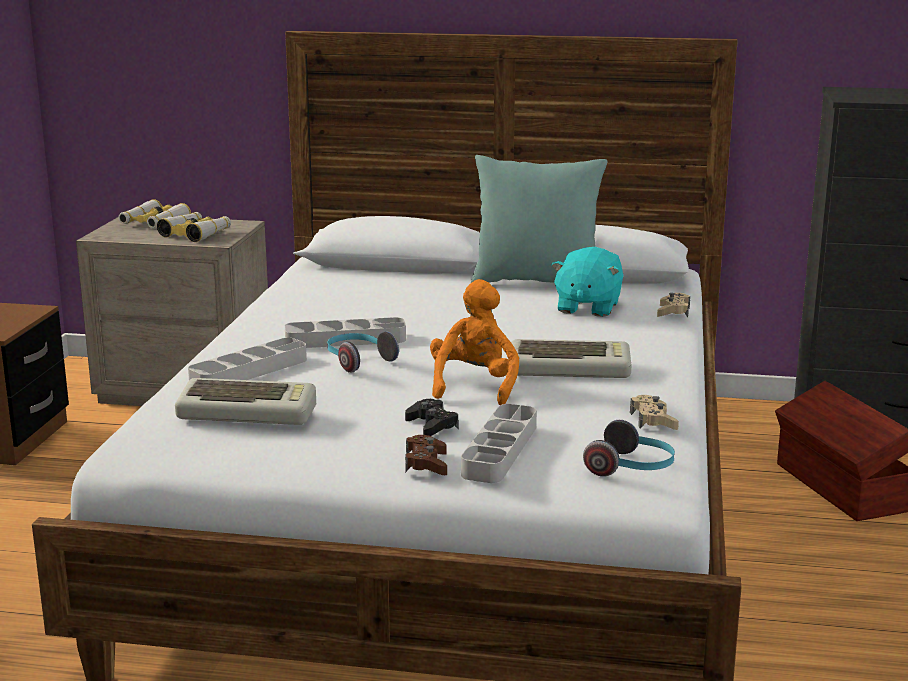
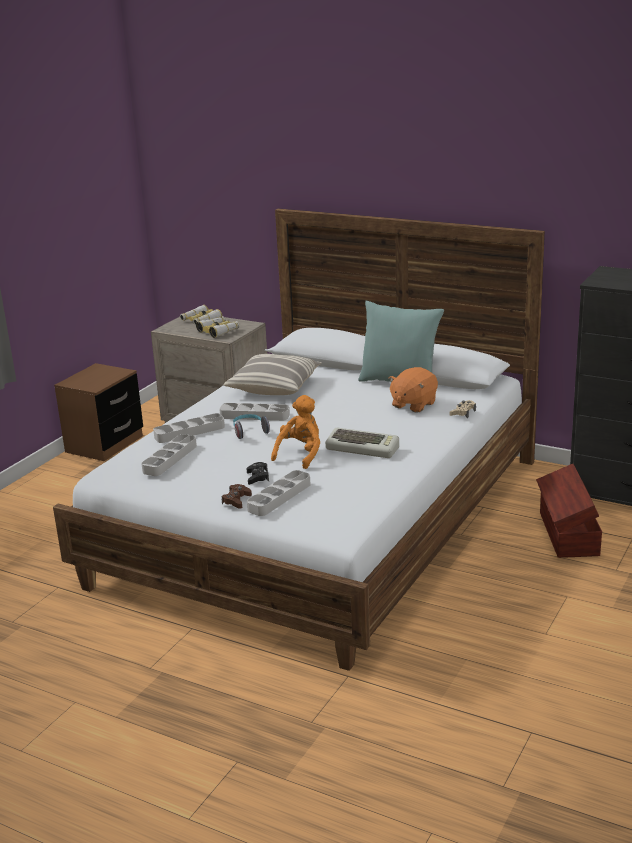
camera: 20 degrees right, 5 degrees up
keyboard [175,378,316,425] -> grey tray [141,434,197,476]
turquoise plush toy [552,247,623,317] -> orange plush toy [388,367,438,413]
headphones [583,420,675,477] -> none
beige game controller [630,395,679,430] -> none
none -> pillow [224,354,322,395]

